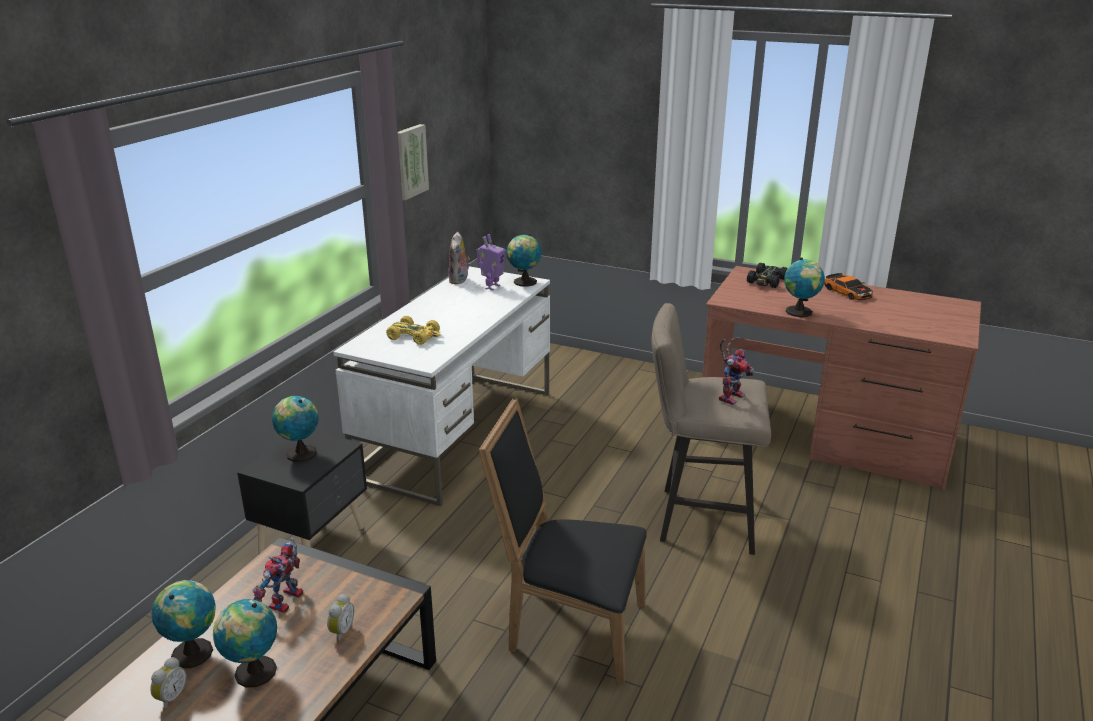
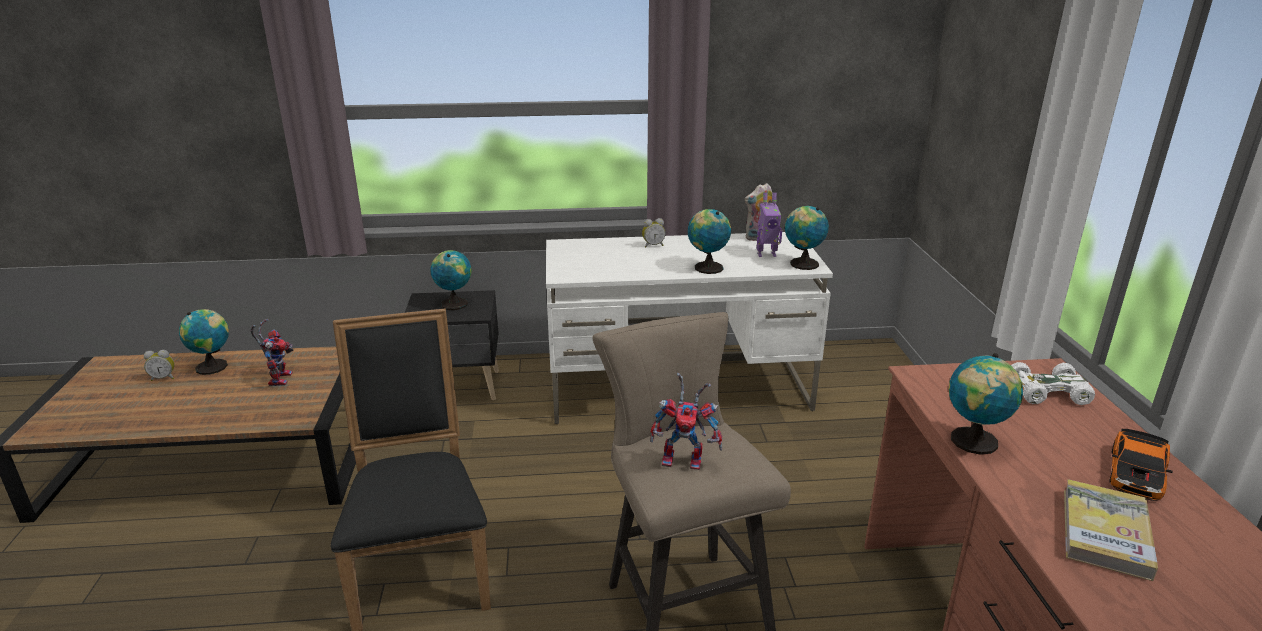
camera: 60 degrees right, 0 degrees up
globe [213,599,277,688] -> globe moved to [688,209,731,274]
toy robot [253,538,303,613] -> toy robot turned 90 degrees clockwise [250,319,294,386]
alarm clock [327,593,354,642] -> alarm clock moved to [642,218,666,248]
yellow toy car [386,316,441,345] -> none
picture [398,124,429,200] -> none
black toy car [747,263,788,288] -> white toy car [1011,362,1095,405]
none -> book [1064,479,1158,581]

